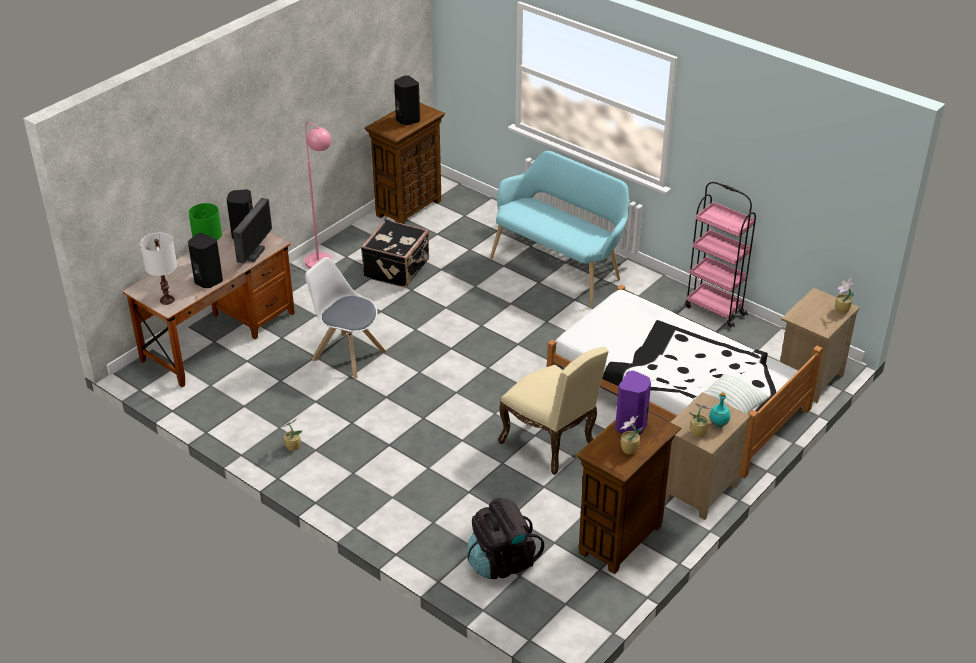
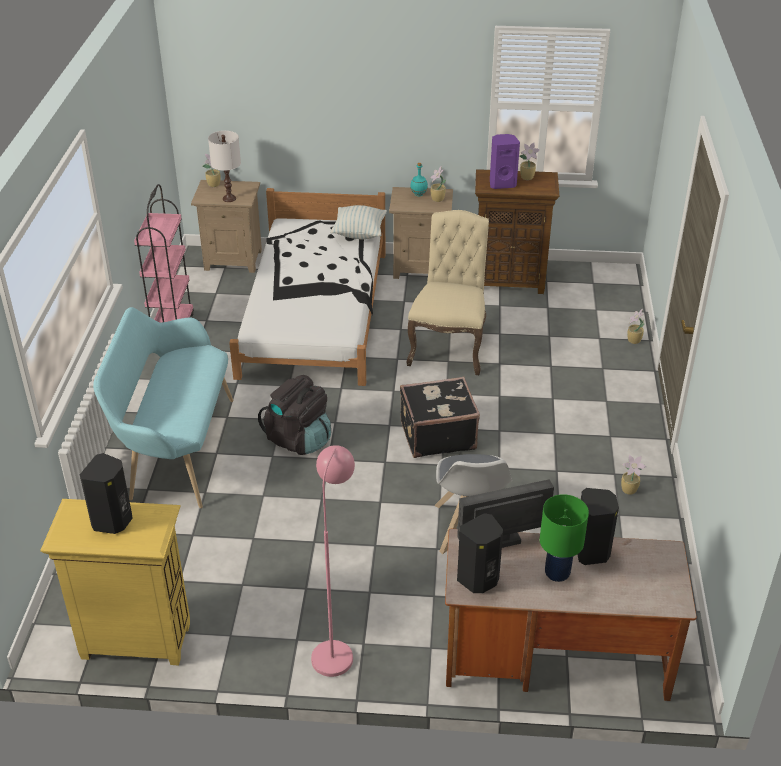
camera: 125 degrees left, 0 degrees up
white table lamp [140,233,177,305] -> white table lamp moved to [208,131,241,202]
black suitcase [361,219,429,287] -> black suitcase moved to [400,377,480,458]
brown cabinet [364,103,445,224] -> yellow cabinet [40,499,190,665]
black backpack [467,498,544,579] -> black backpack moved to [258,375,331,455]
none -> potted plant [627,309,644,344]

